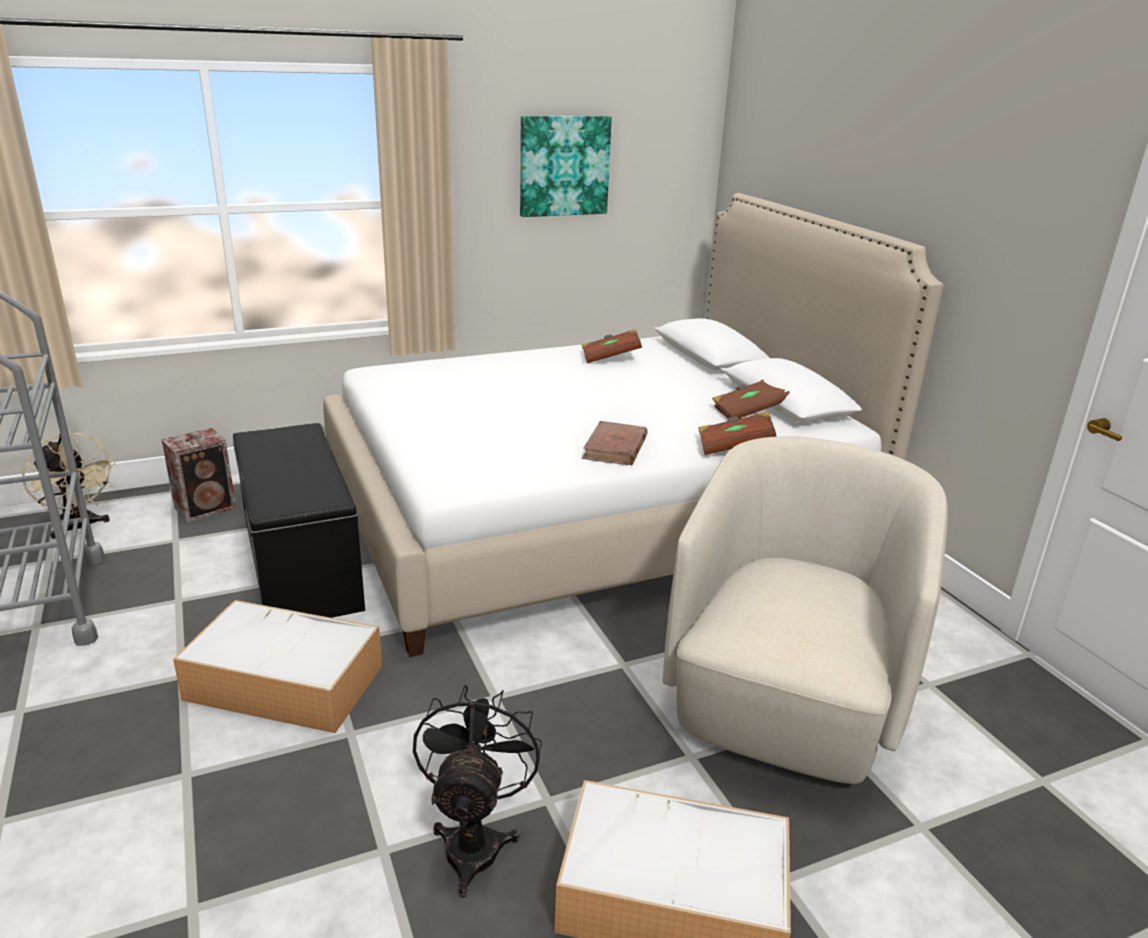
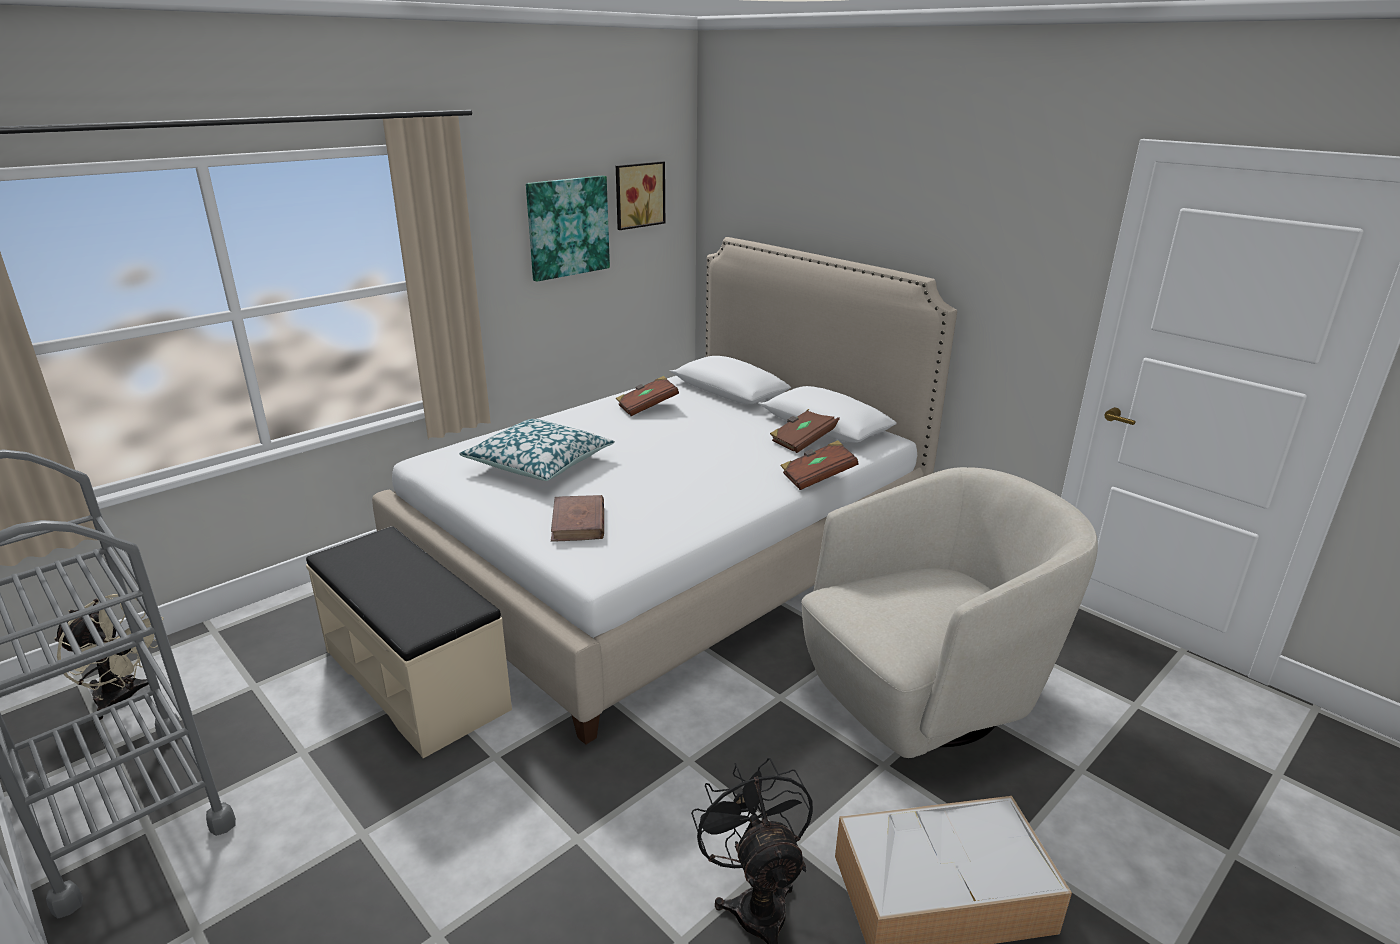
camera: 20 degrees left, 0 degrees up
speaker [161,428,236,523] -> none
storage box [173,600,382,733] -> none
black bench [233,423,365,618] -> beige bench [306,526,512,758]
brown book [582,421,648,465] -> brown book moved to [551,495,604,541]
beige armchair [663,436,948,784] -> beige armchair turned 60 degrees clockwise [801,467,1098,758]
none -> pillow [459,419,615,481]
none -> picture [616,161,665,230]

